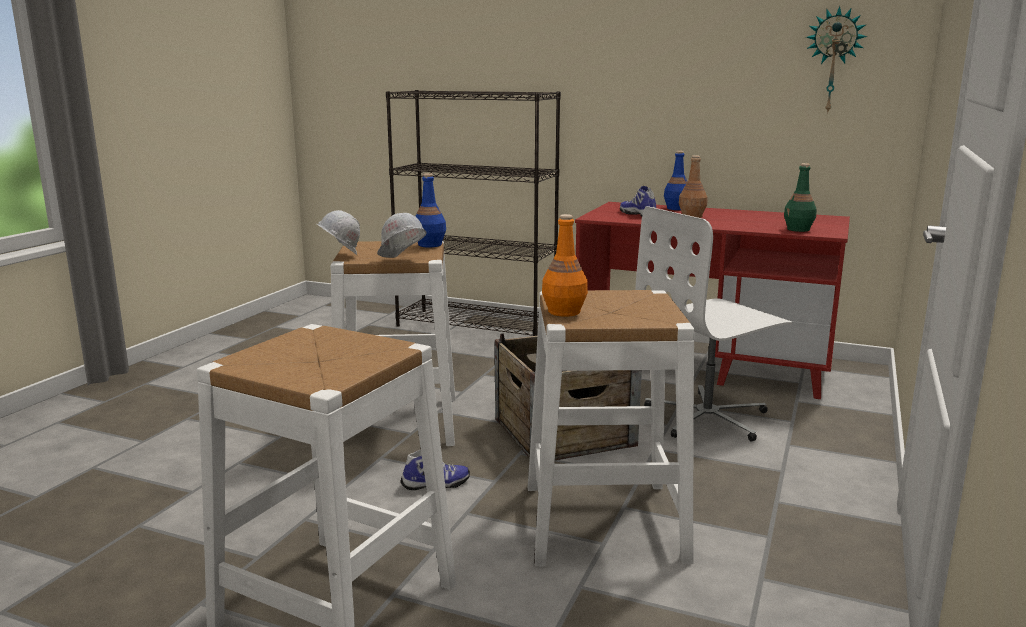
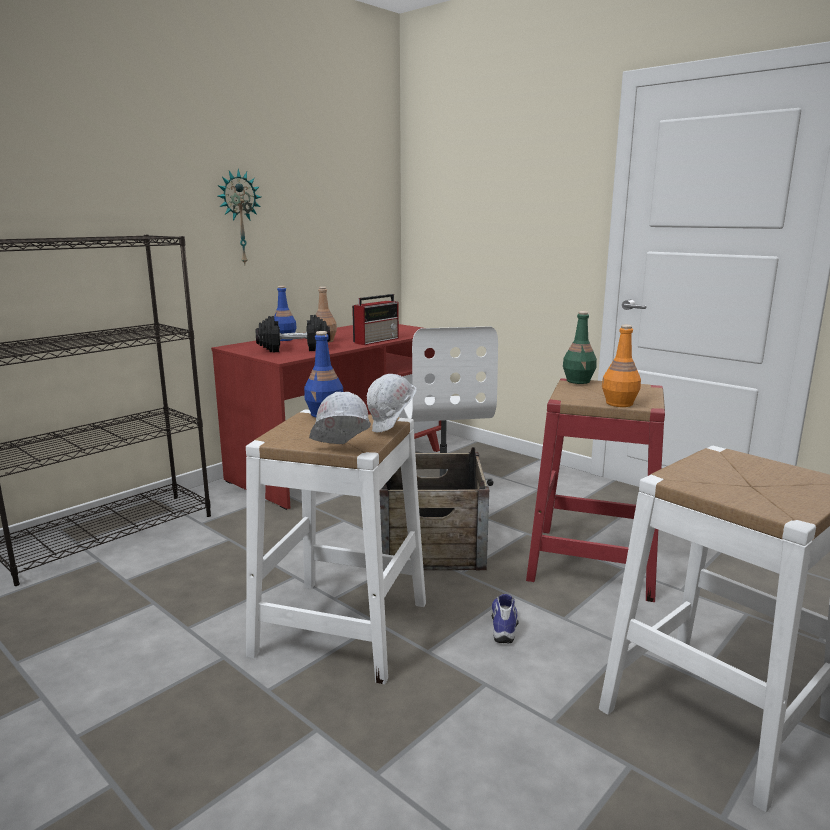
camera: 70 degrees left, 0 degrees up
white stool [528,290,695,567] -> red stool [526,378,665,602]
shoe [620,186,656,217] -> black dumbbell [256,315,330,352]
green bottle [784,163,817,232] -> green bottle moved to [563,311,597,384]
wall clock [806,6,867,114] -> wall clock moved to [218,169,261,264]
none -> radio [352,294,399,345]

